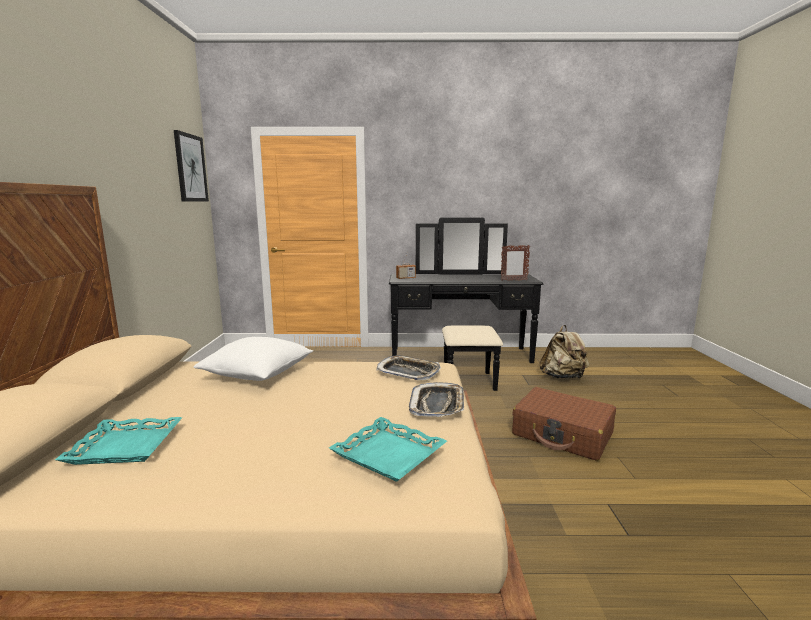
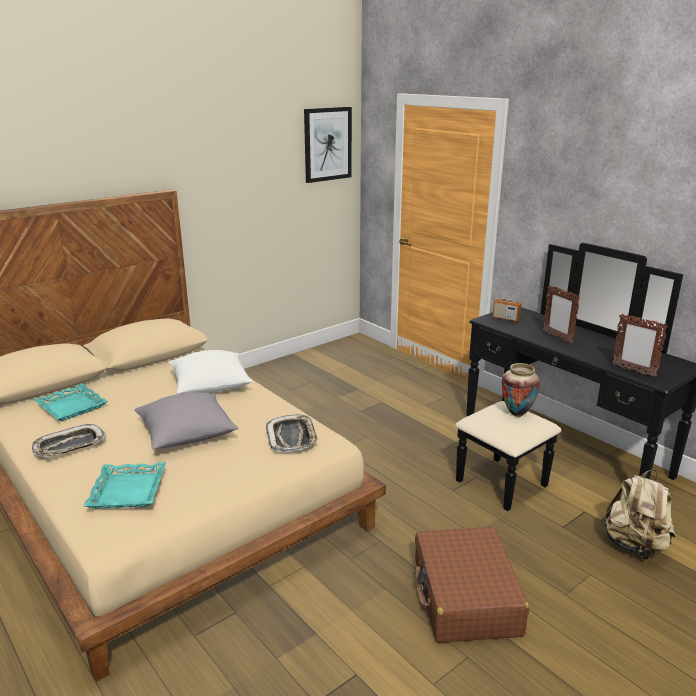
camera: 50 degrees right, 10 degrees up
tray [409,382,464,417] -> tray moved to [32,424,106,457]
none -> grey pillow [135,392,239,449]
none -> vase [502,363,540,417]
none -> picture frame [543,285,580,344]

